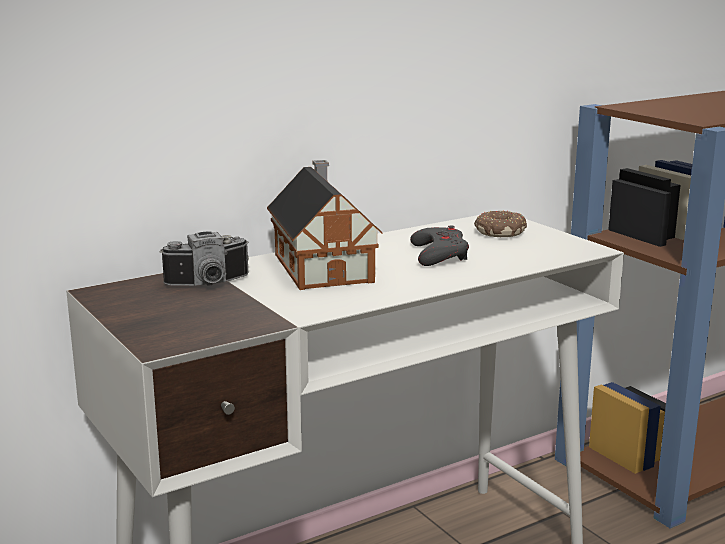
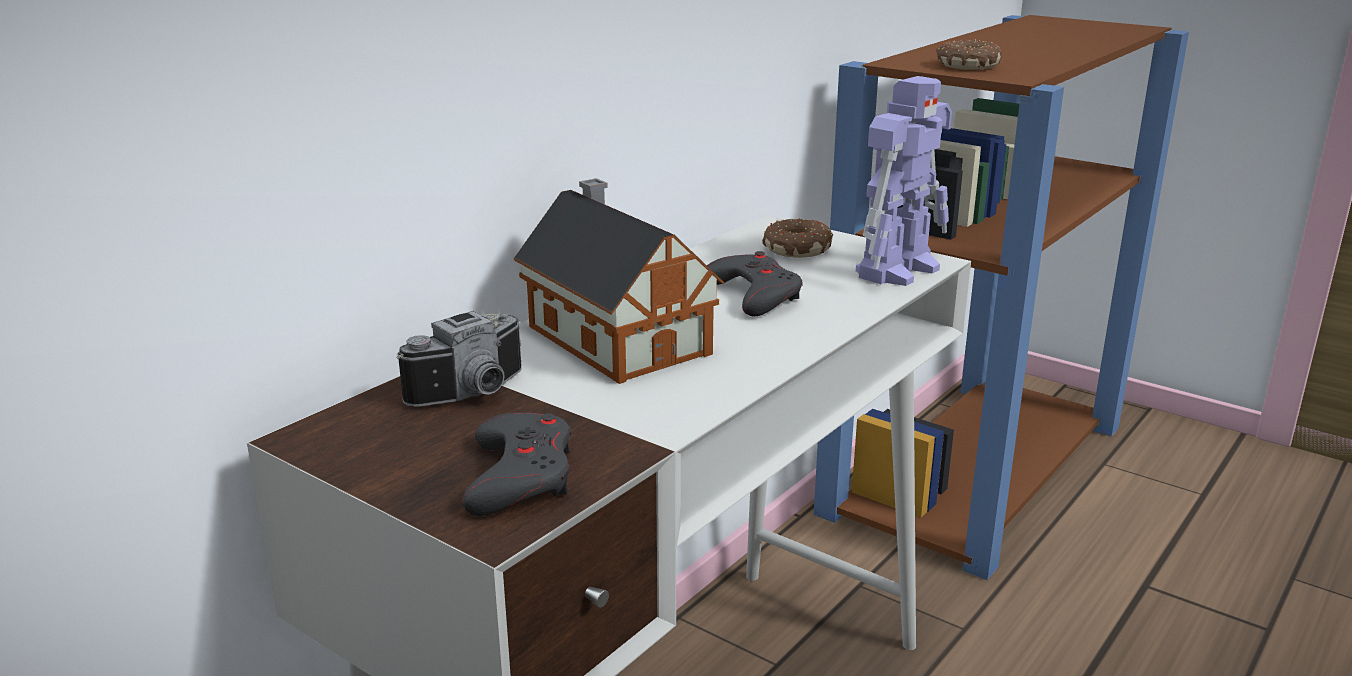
camera: 20 degrees left, 5 degrees up
none -> grey game controller [462,412,571,516]
none -> toy robot [856,76,952,286]
none -> donut [936,39,1002,70]

